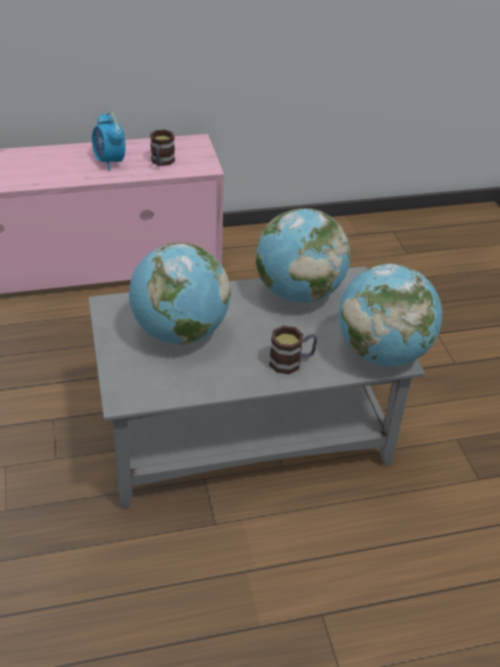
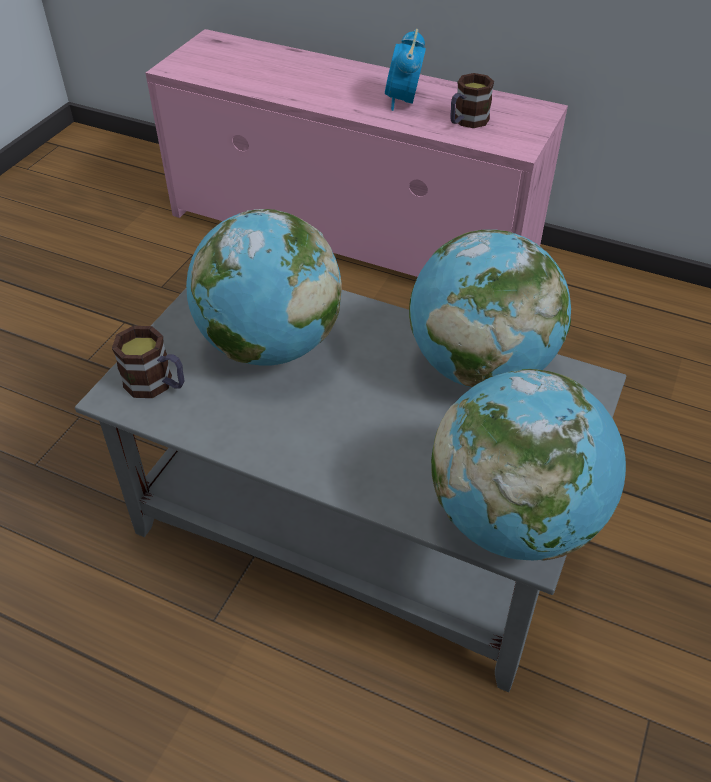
camera: 40 degrees right, 5 degrees up
mug [269,325,317,374] -> mug moved to [112,326,185,398]

